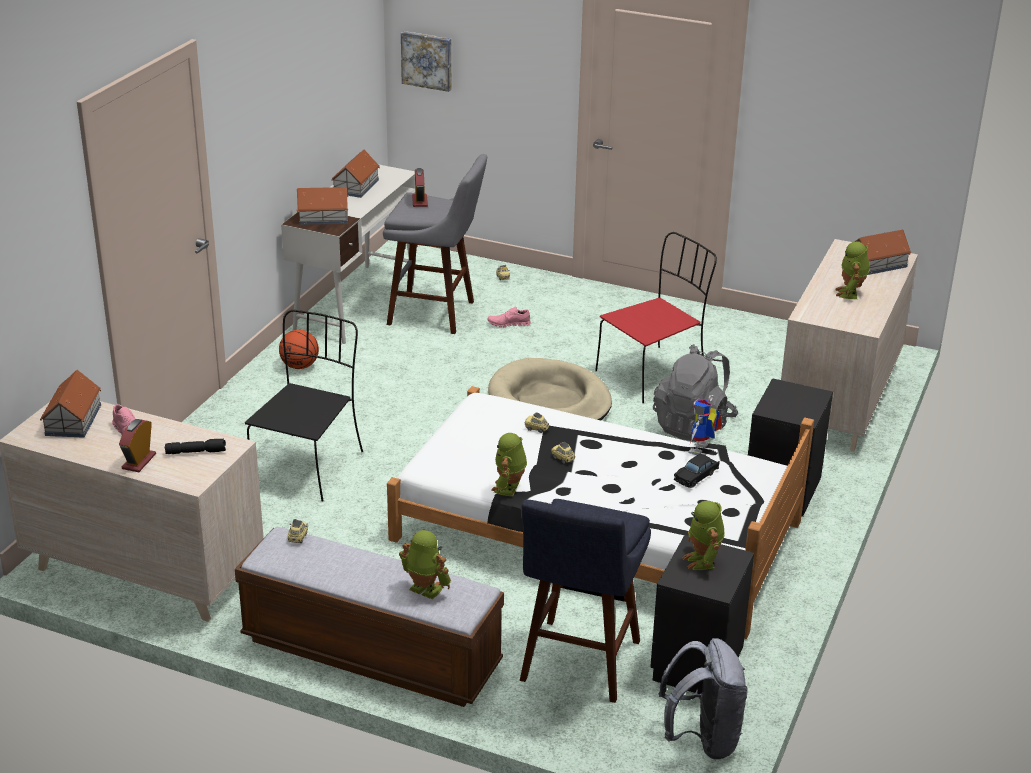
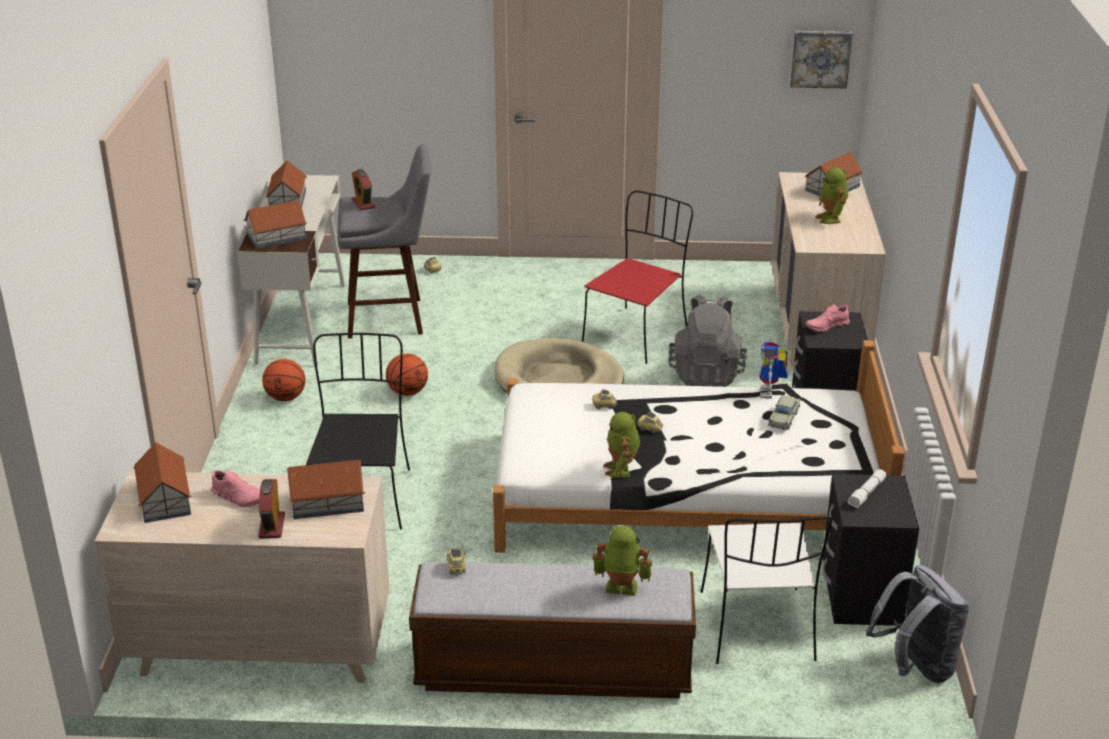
camera: 20 degrees left, 0 degrees up
black flashlight [165,439,226,454] -> toy house [287,460,365,519]
picture [401,31,452,92] -> picture moved to [790,31,852,88]
pink shoe [487,306,531,327] -> pink shoe moved to [805,304,850,332]
blue stool [520,499,651,703] -> white chair [701,516,832,664]
black toy car [674,454,720,488] -> beige toy car [768,395,800,430]
toy robot [683,501,725,570] -> white flashlight [847,469,886,508]
none -> basketball [386,354,428,396]

